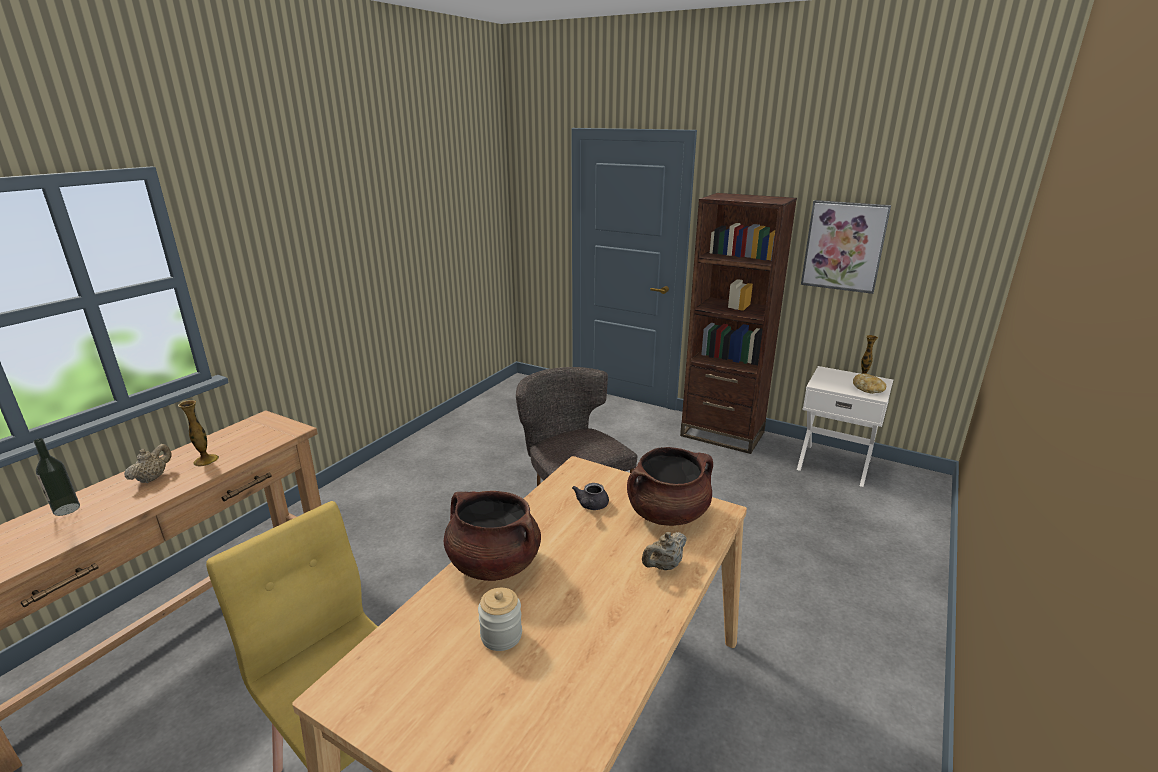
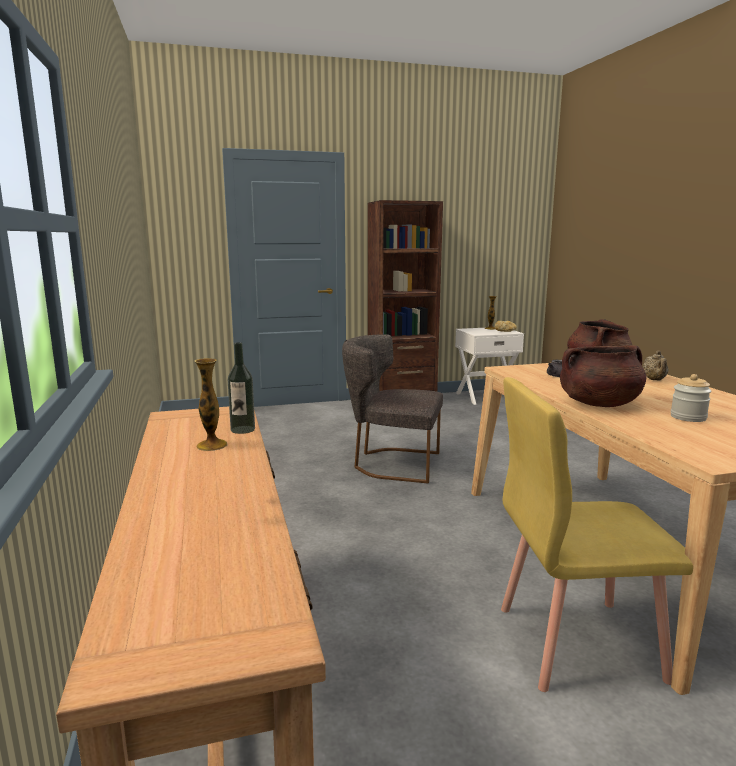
camera: 45 degrees left, 10 degrees down
bottle [33,438,80,516] -> bottle moved to [228,342,255,434]
beige teapot [124,444,172,483] -> none
picture [801,200,891,294] -> none

